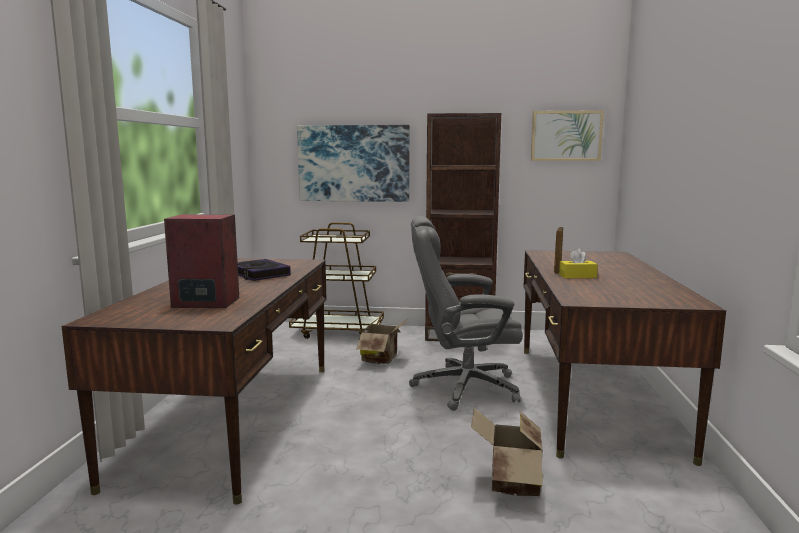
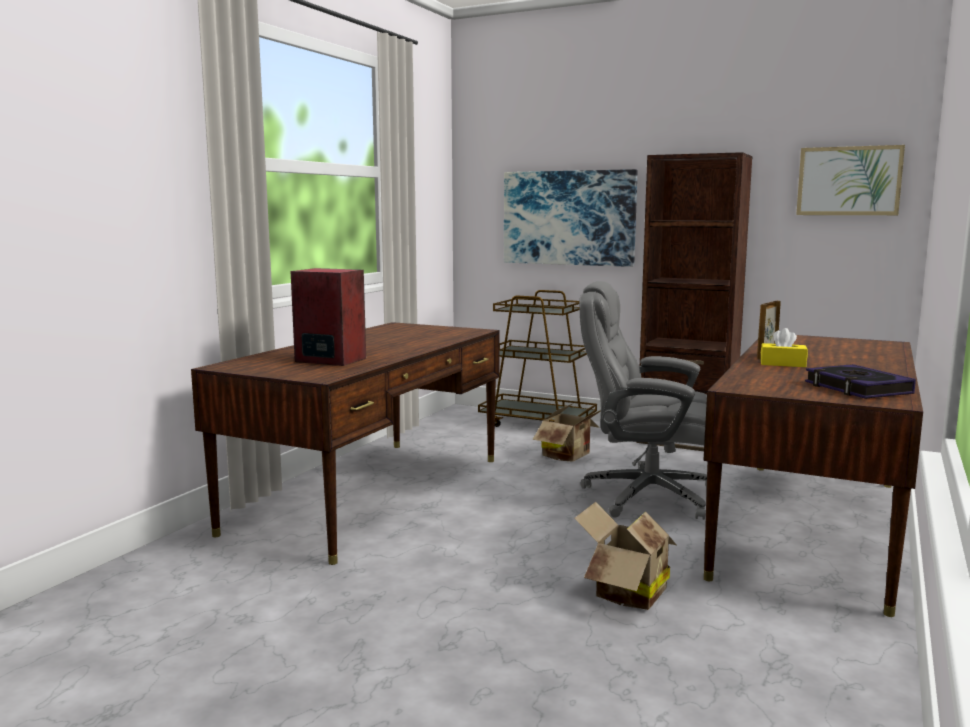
camera: 20 degrees right, 0 degrees up
book [238,259,291,281] -> book moved to [805,364,916,399]

